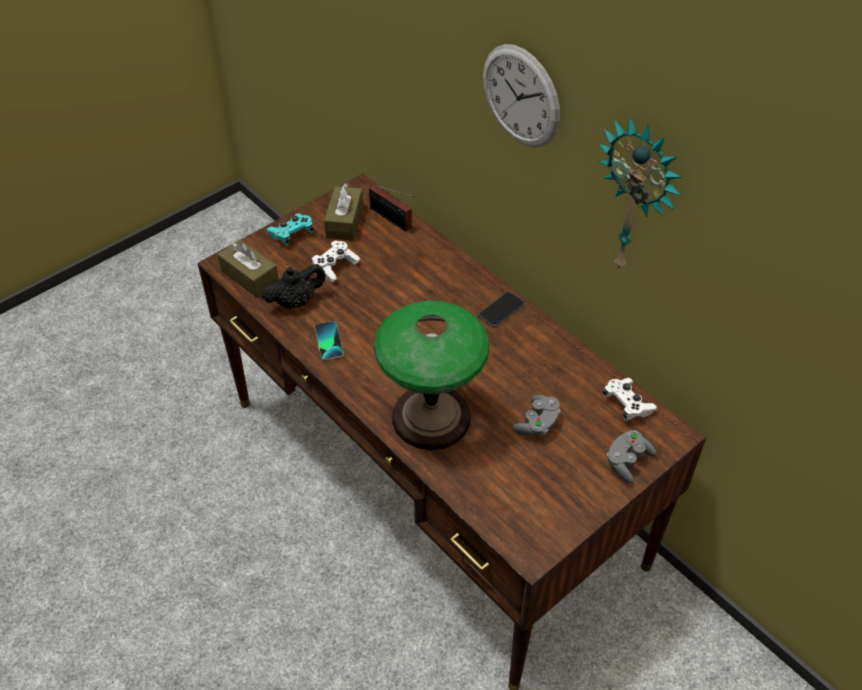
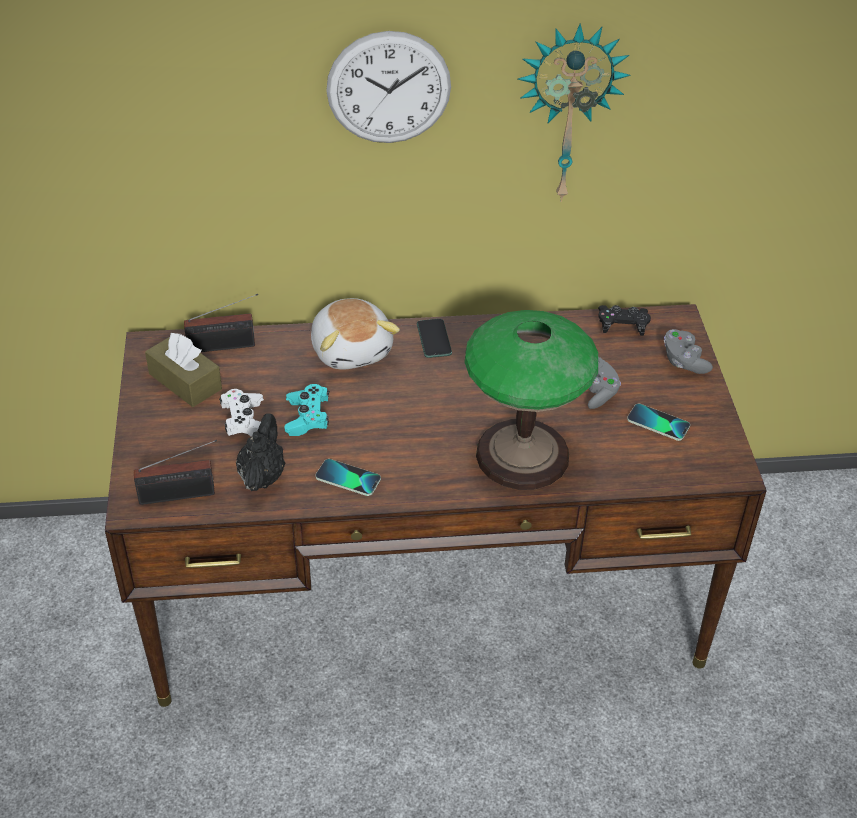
camera: 55 degrees left, 5 degrees down
brown tissue box [217,239,279,298] -> radio [134,440,217,505]
turquoise game controller [267,213,314,246] -> turquoise game controller moved to [284,384,329,436]
white game controller [603,378,657,421] -> black game controller [598,305,651,336]
none -> plush toy [311,298,400,370]
none -> phone [627,404,690,441]

